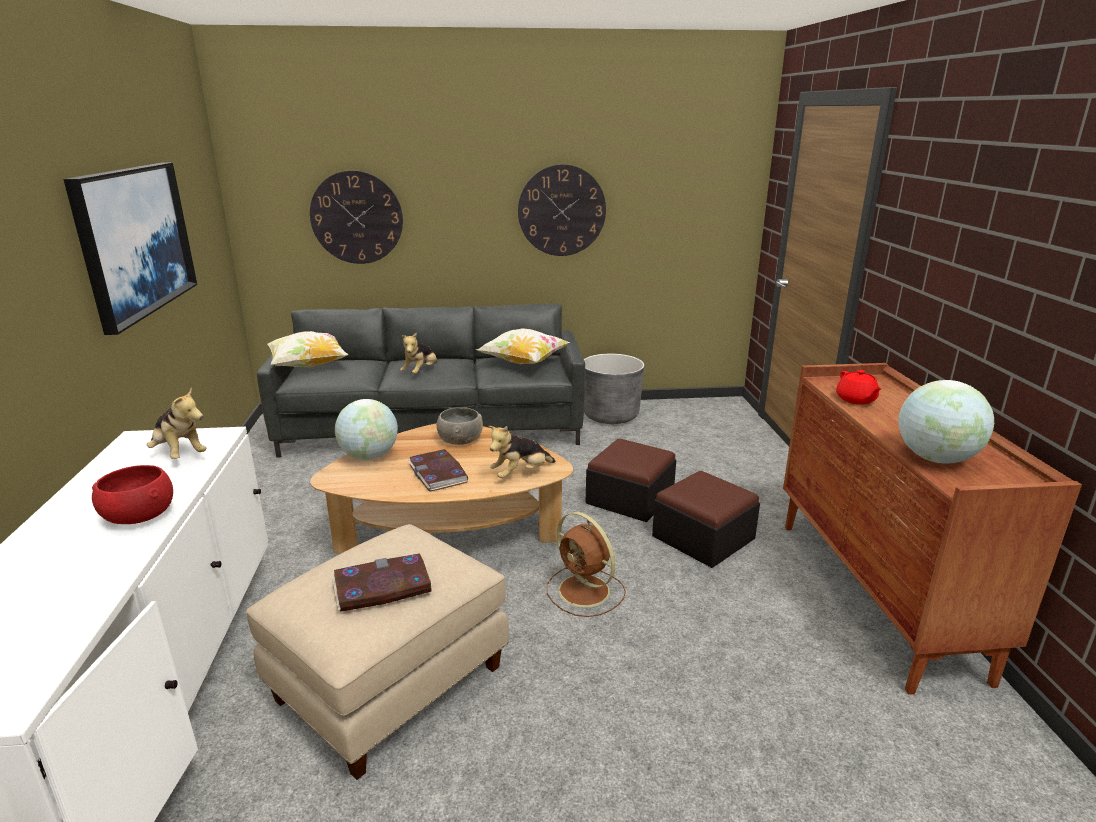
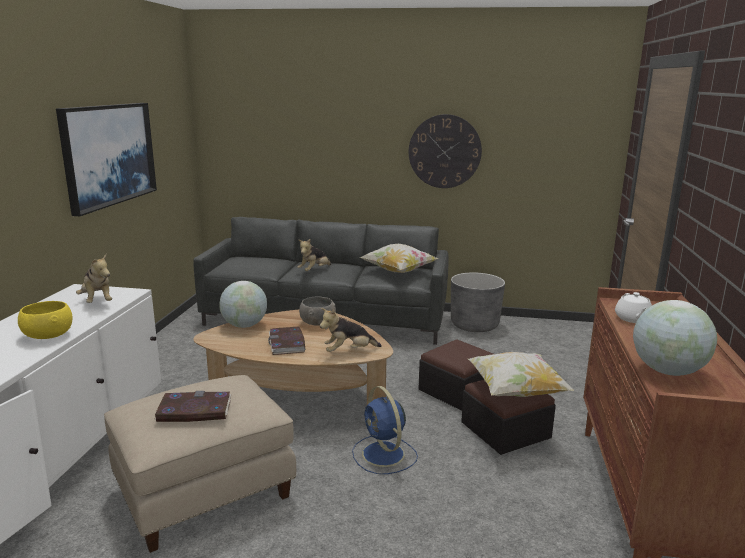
camera: 15 degrees right, 5 degrees down
red bowl [92,465,173,524] -> yellow bowl [18,301,73,339]
pillow [267,331,348,368] -> pillow moved to [468,352,574,397]
wall clock [310,170,403,264] -> none
brown fan [547,512,626,617] -> blue fan [352,386,418,474]
red teapot [836,370,882,404] -> white teapot [615,292,652,323]

